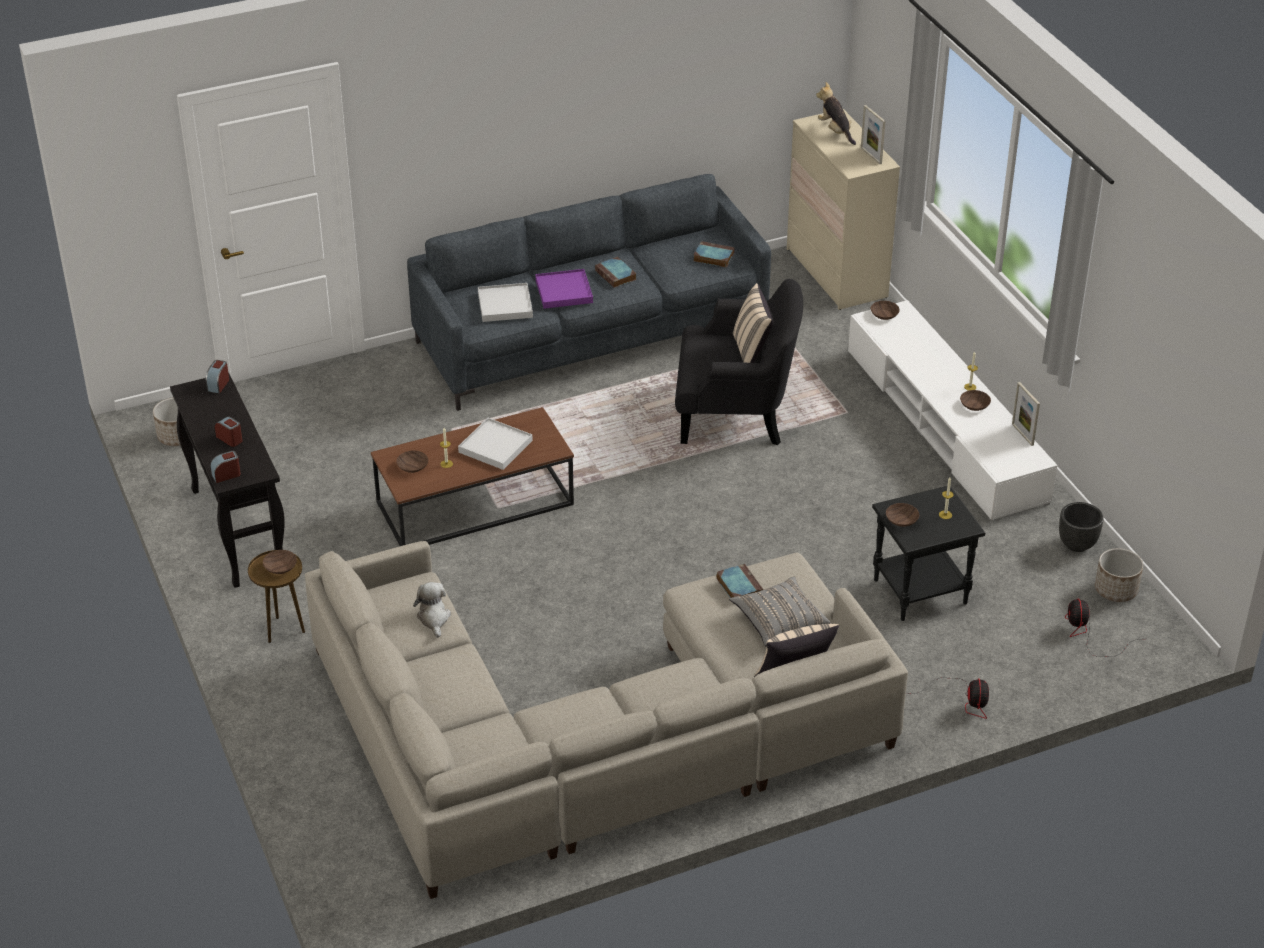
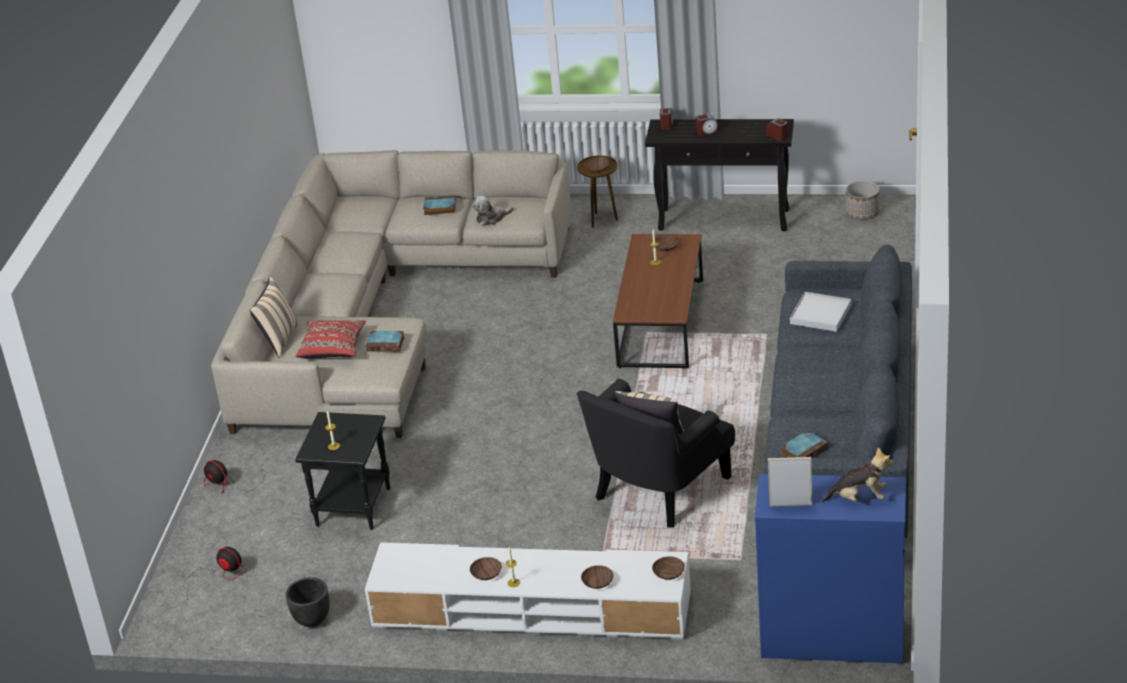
camera: 125 degrees right, 5 degrees down
plush toy [413,582,451,638] -> plush toy turned 135 degrees clockwise [473,196,514,226]
white tray [458,418,533,470] -> none
purple tray [535,269,593,309] -> none
book [595,257,636,288] -> book moved to [423,195,456,215]
grey pillow [729,577,831,646] -> red pillow [296,320,366,359]
beige dresser [787,109,900,310] -> blue dresser [755,474,906,664]
brown bowl [886,503,919,527] -> brown bowl moved to [581,565,614,589]
picture frame [1012,382,1040,446] -> none
planter [1095,548,1143,602] -> none

